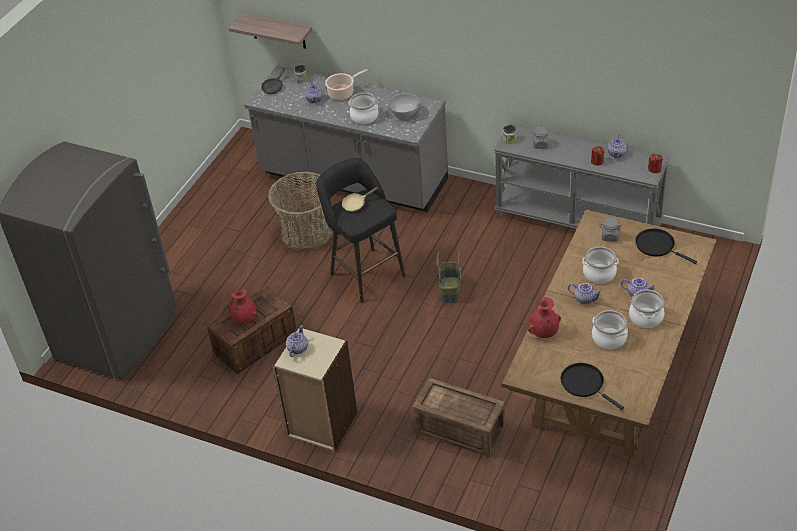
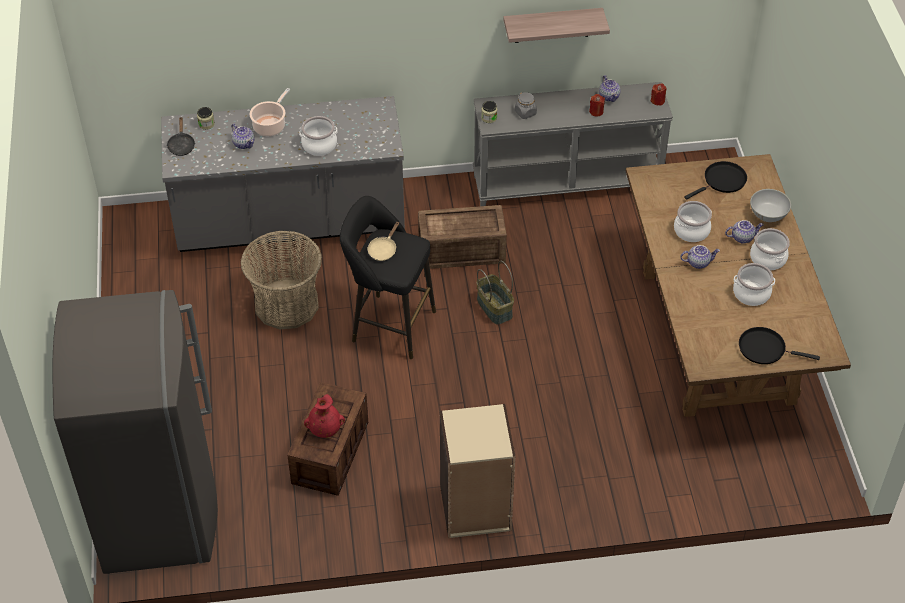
camera: 35 degrees left, 5 degrees up
shelf [229,13,312,49] -> shelf moved to [503,8,610,43]
teapot [286,325,308,357] -> none
white bowl [388,93,420,119] -> white bowl moved to [750,189,791,222]
crate [412,378,505,457] -> crate moved to [418,205,507,269]
red vase [528,297,561,338] -> none
grey jar [600,218,622,242] -> none
black frying pan [635,229,697,264] -> black frying pan turned 135 degrees clockwise [684,161,747,200]

